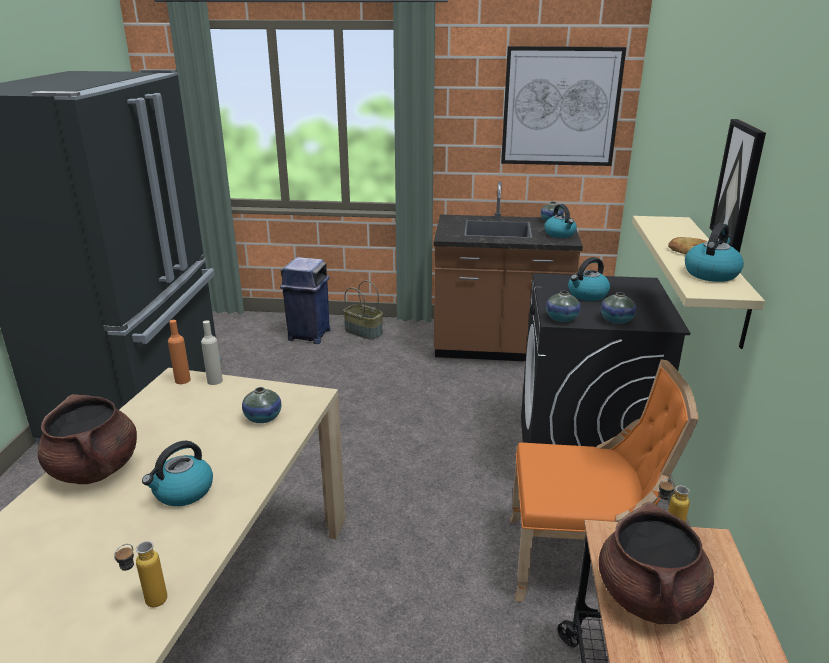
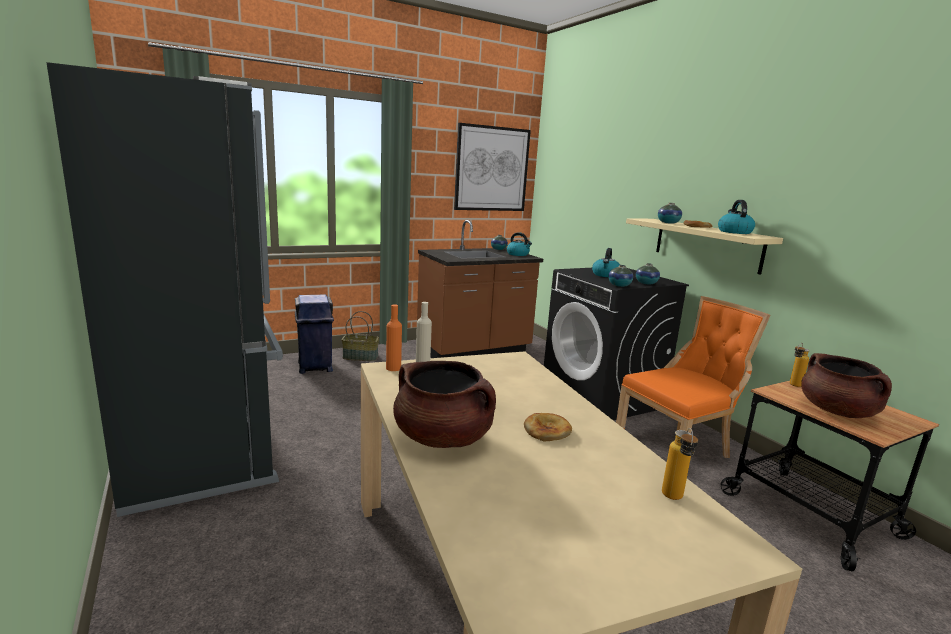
camera: 35 degrees left, 10 degrees down
kettle [142,441,213,506] -> bread [524,413,572,441]
vase [242,387,281,423] -> vase moved to [658,203,682,224]
picture [710,119,766,252] -> none

